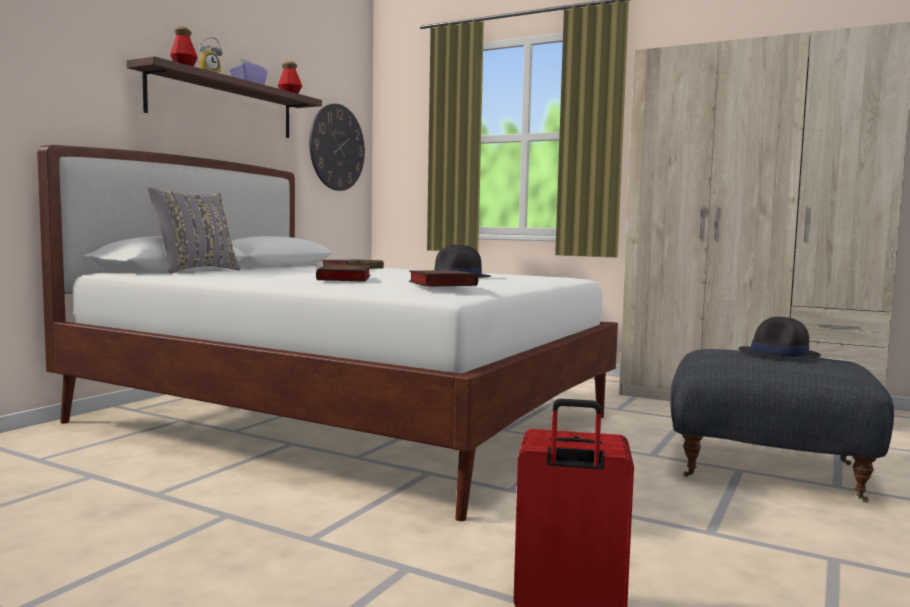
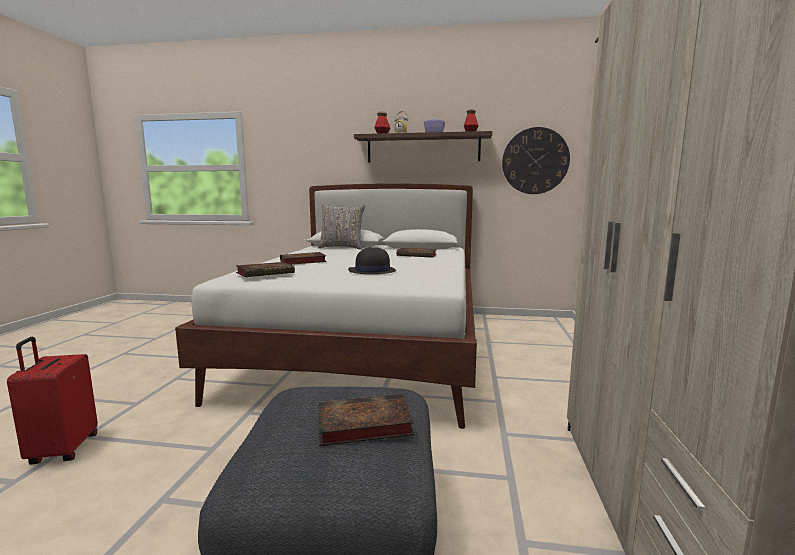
camera: 70 degrees right, 5 degrees up
black hat [739,317,821,358] -> book [319,394,414,446]

